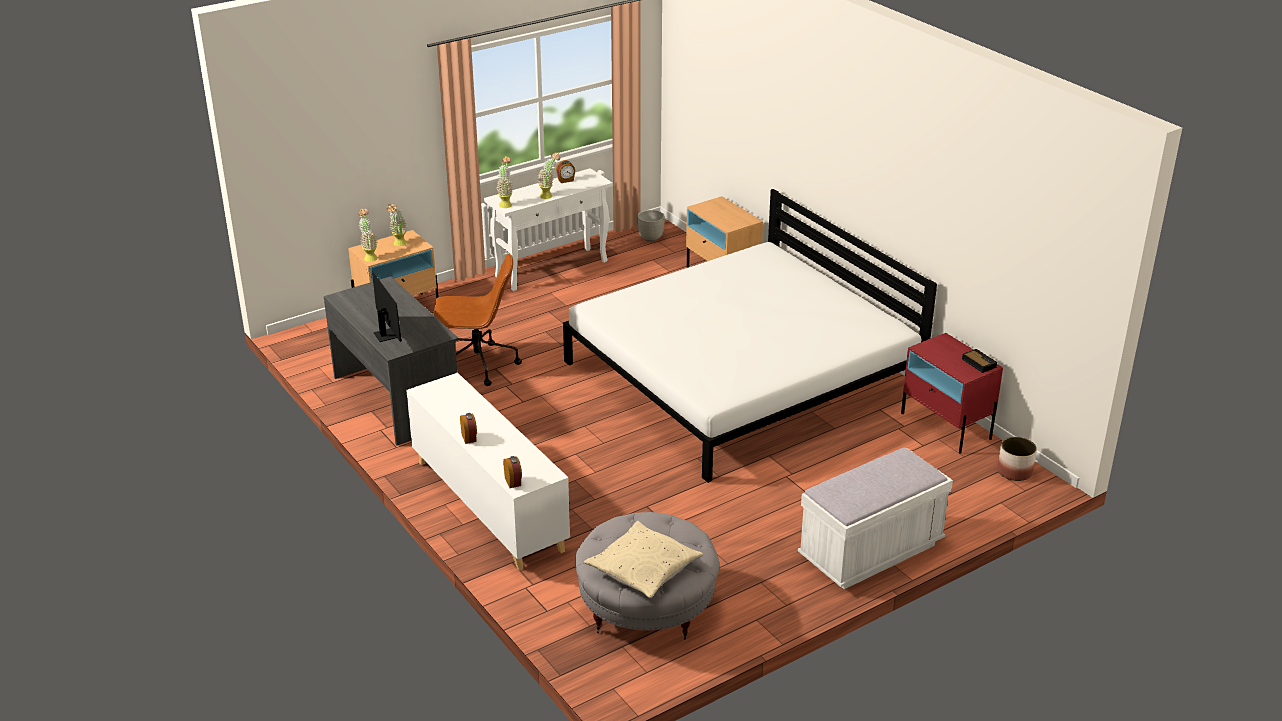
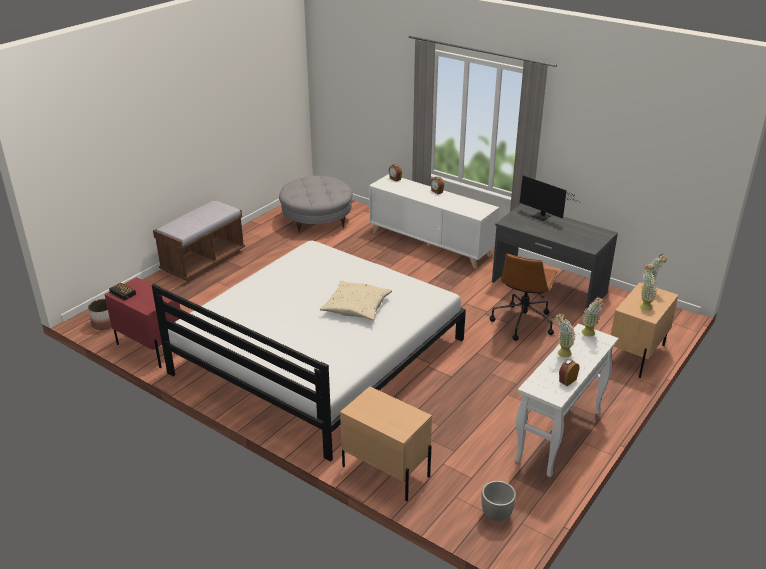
camera: 160 degrees right, 0 degrees up
brown office chair [433,253,522,386] -> brown office chair turned 45 degrees counterclockwise [490,254,558,341]
beige pillow [584,521,703,598] -> beige pillow moved to [320,281,392,320]
white bench [798,448,953,589] -> brown bench [153,200,245,282]

